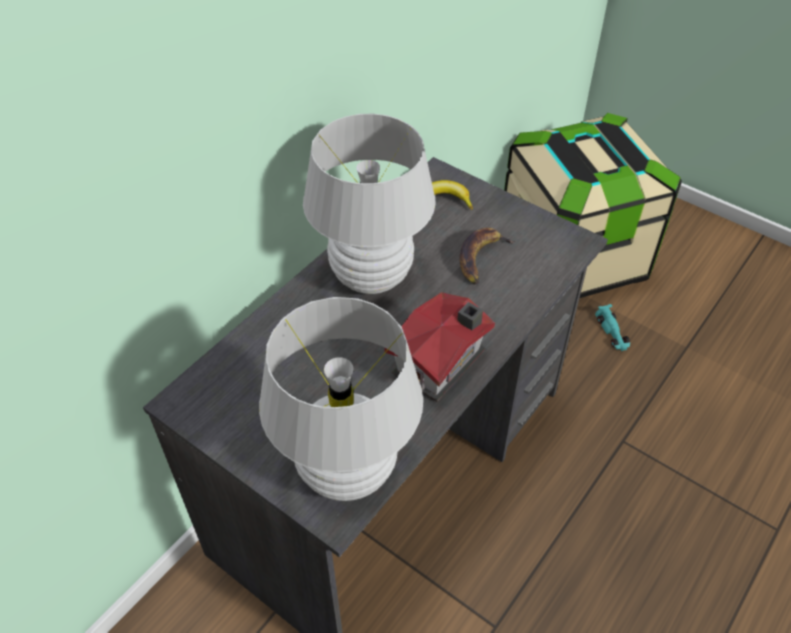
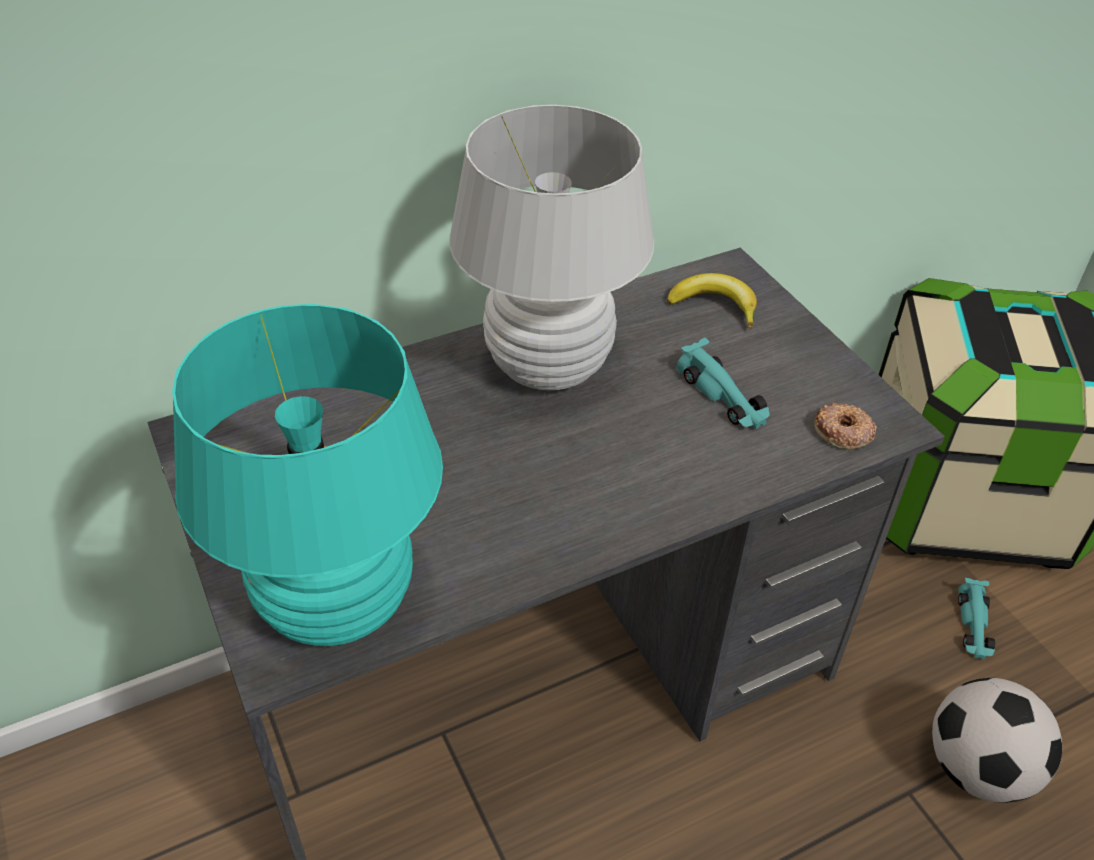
camera: 25 degrees right, 5 degrees down
white table lamp [259,297,423,501] -> turquoise table lamp [172,304,443,646]
toy house [385,292,495,401] -> none
banana [459,227,516,284] -> turquoise toy car [676,338,770,429]
none -> donut [814,402,877,449]
none -> football [932,678,1062,803]

